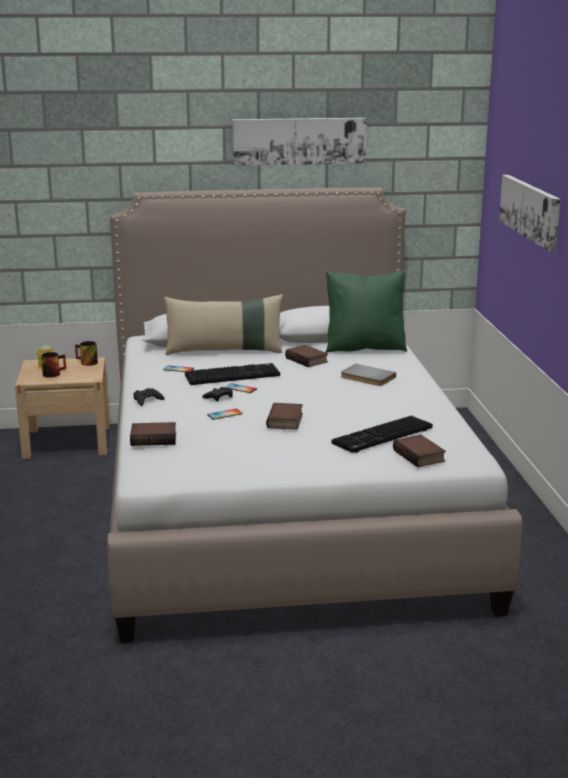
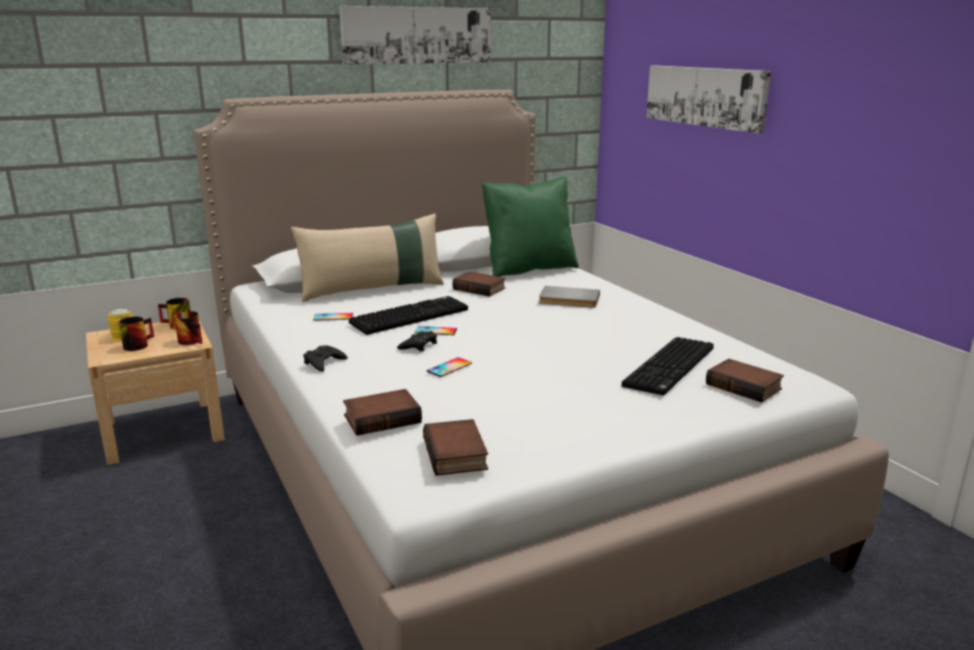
camera: 20 degrees left, 0 degrees up
book [266,403,303,430] -> book moved to [423,419,488,476]
none -> mug [174,311,203,345]

